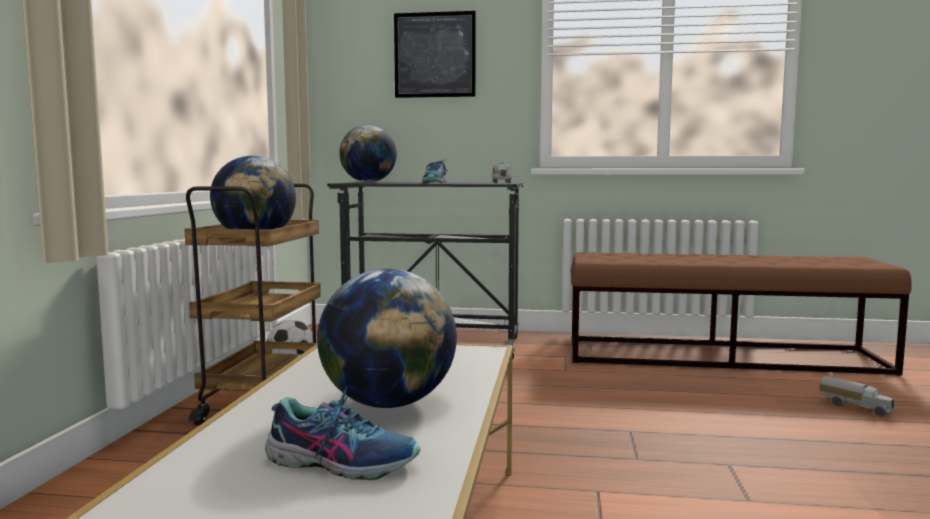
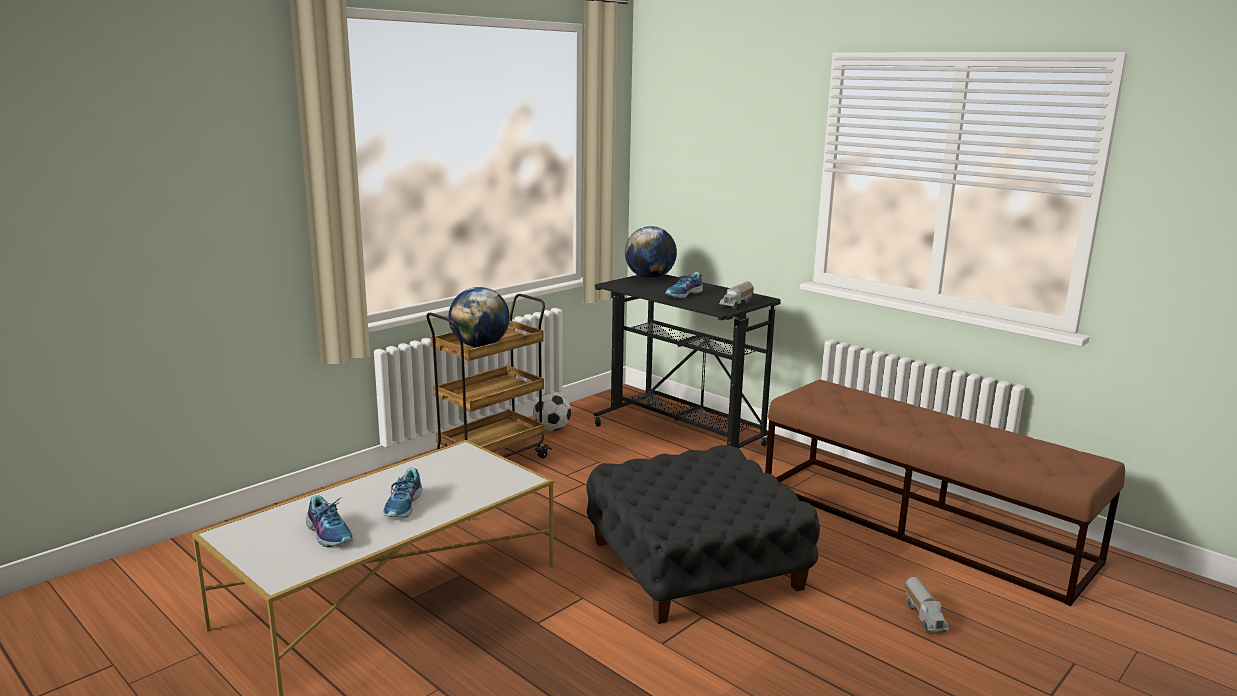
camera: 35 degrees right, 10 degrees up
globe [317,269,457,408] -> shoe [383,468,422,518]
picture [394,11,476,98] -> none
none -> black ottoman [586,445,820,624]

